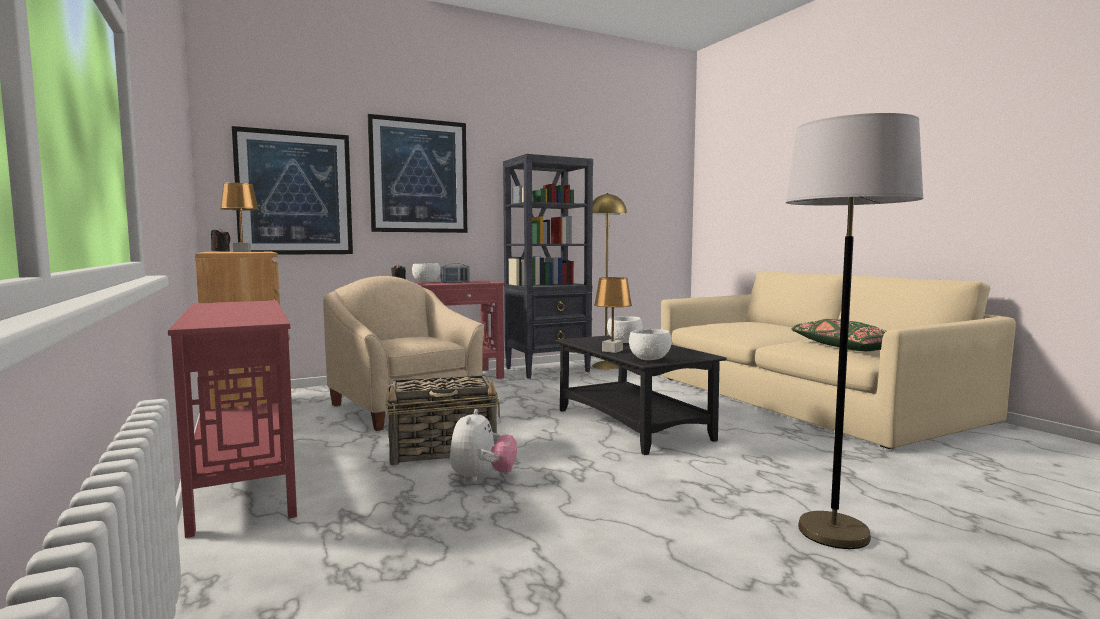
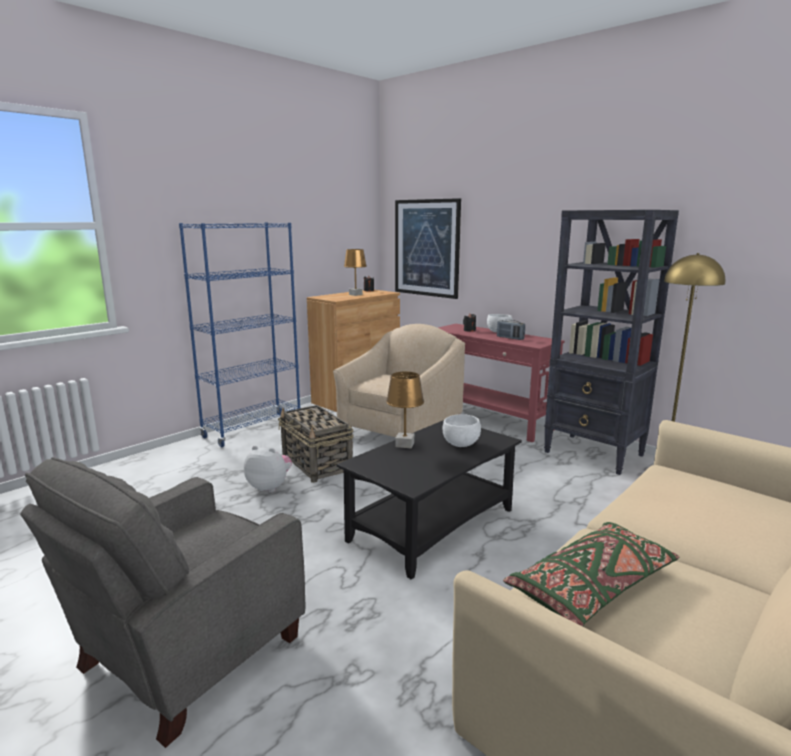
camera: 70 degrees right, 10 degrees up
red console table [168,300,297,538] -> blue bookcase [179,222,301,447]
picture [368,114,467,233] -> none
plush toy [450,409,517,483] -> plush toy turned 150 degrees counterclockwise [244,446,292,493]
white bowl [629,329,672,360] -> none
grey floor lamp [786,113,924,549] -> grey armchair [20,457,305,748]

